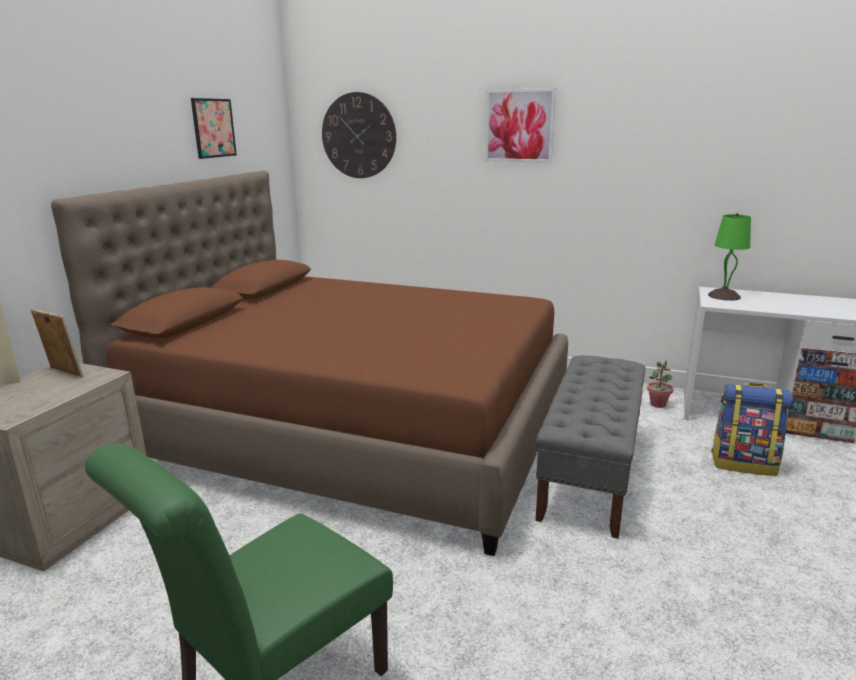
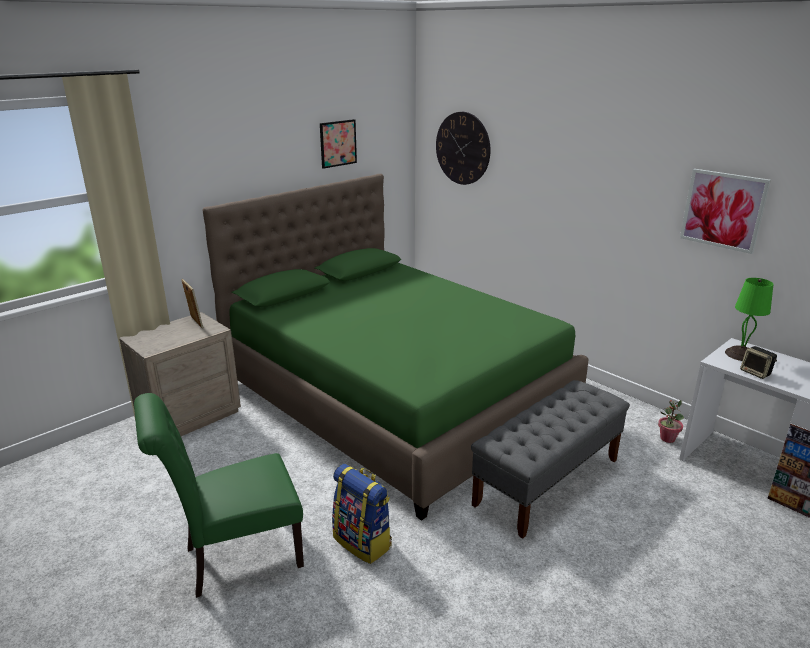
camera: 25 degrees right, 5 degrees up
brown bed [51,171,568,556] -> green bed [203,174,589,521]
picture [485,88,556,163] -> picture moved to [680,169,771,254]
backpack [711,383,793,476] -> backpack moved to [332,464,392,564]
none -> speaker [740,346,777,379]

